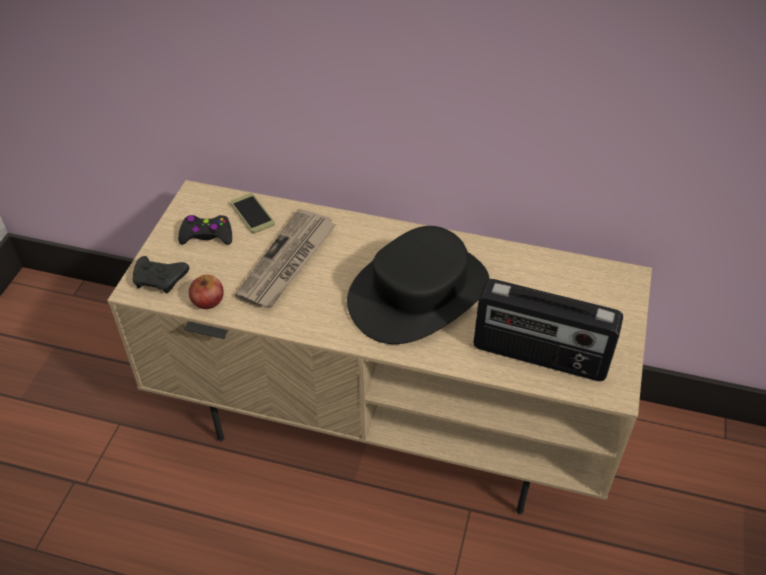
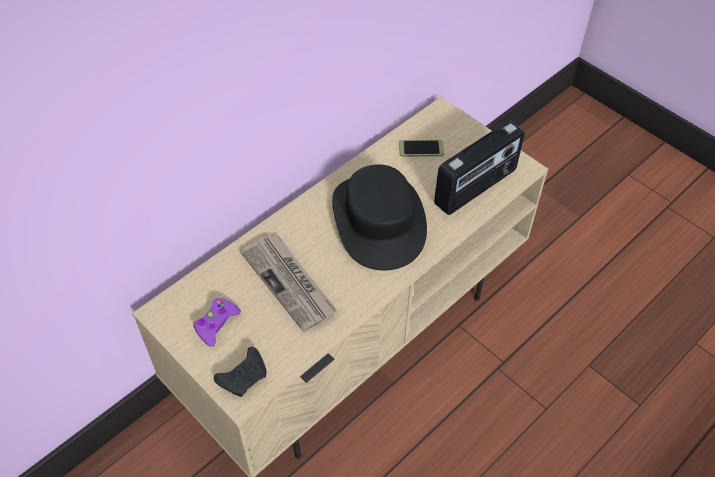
camera: 60 degrees left, 5 degrees up
black game controller [178,215,232,245] -> purple game controller [193,298,241,347]
apple [189,275,224,309] -> none
phone [230,193,275,234] -> phone moved to [399,140,444,157]

